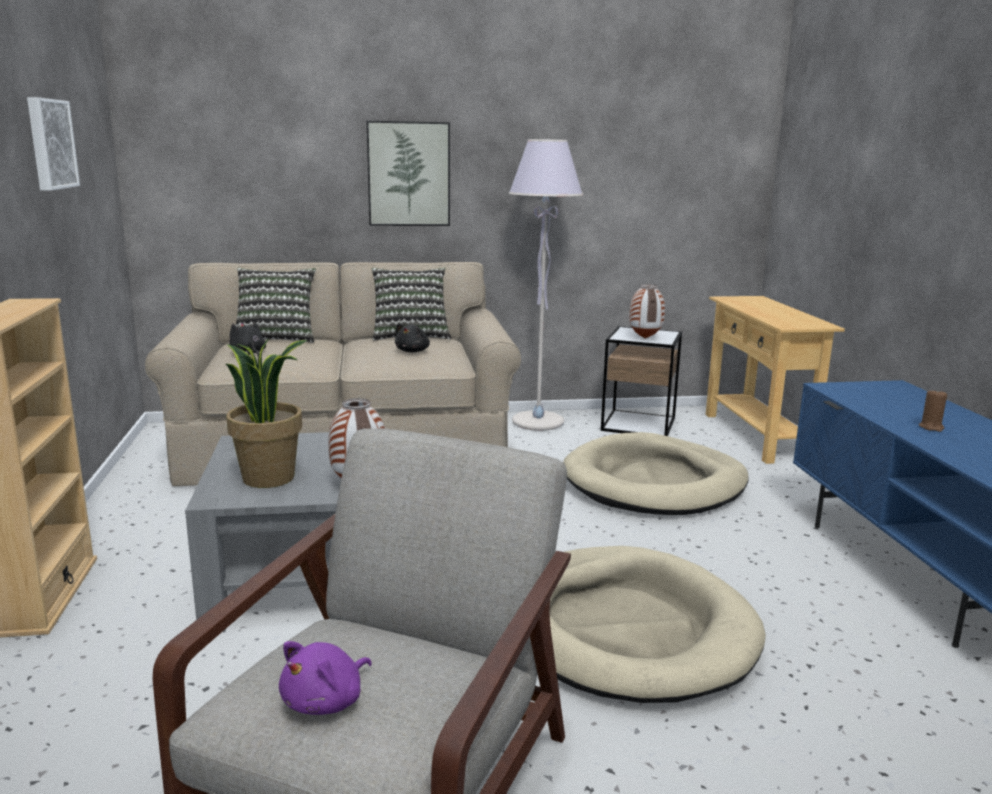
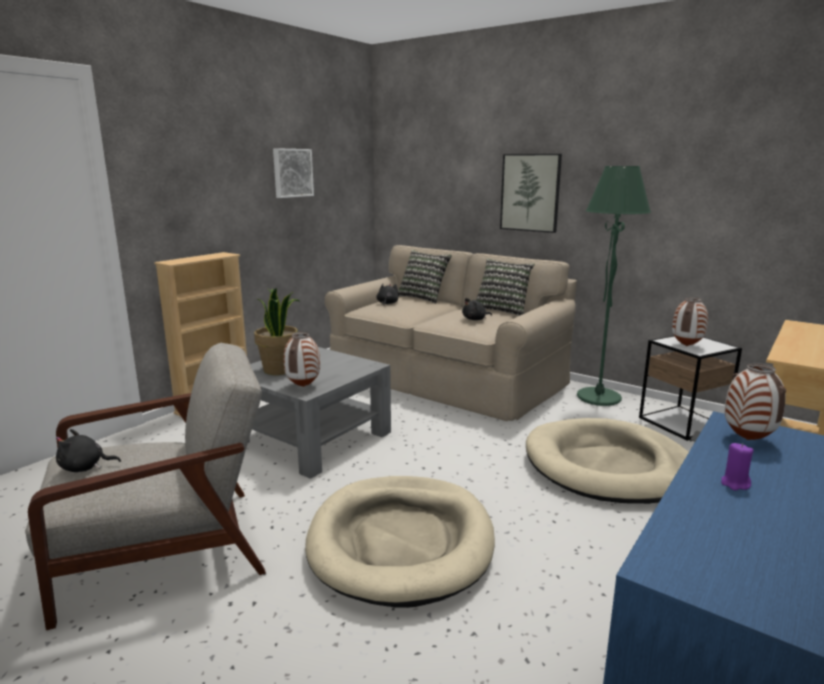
camera: 45 degrees right, 0 degrees up
purple plush toy [279,641,372,715] -> black plush toy [56,429,121,472]
grey floor lamp [509,139,583,431] -> green floor lamp [577,166,651,406]
brown candle [919,389,947,432] -> purple candle [721,443,754,491]
none -> vase [725,363,786,440]

